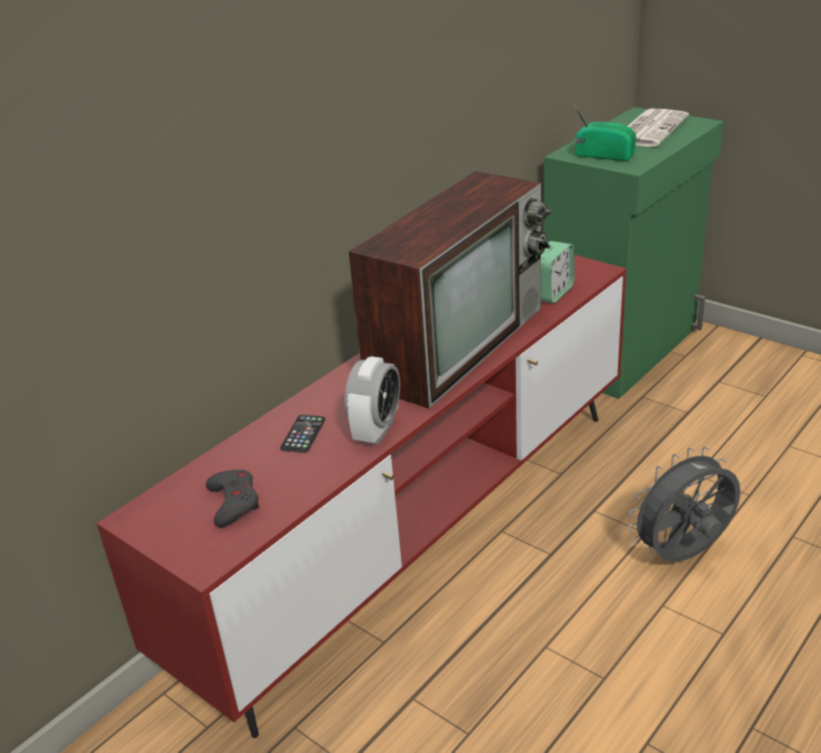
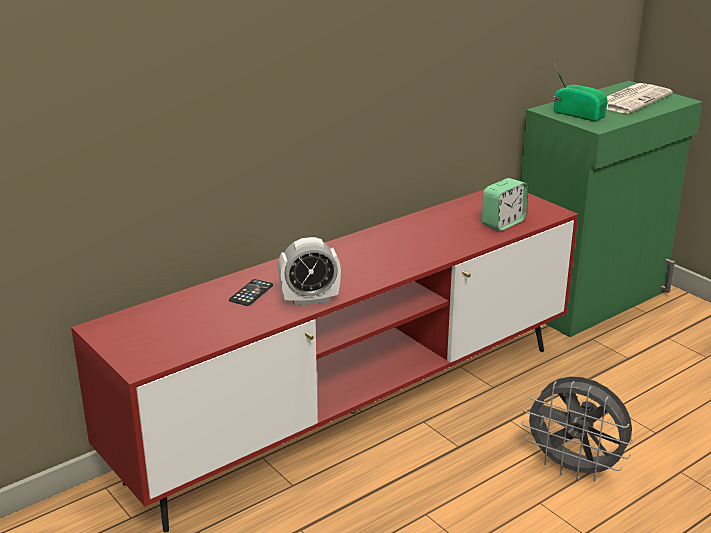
camera: 10 degrees right, 5 degrees down
grey game controller [206,470,259,528] -> none
alarm clock [344,356,400,444] -> alarm clock turned 45 degrees clockwise [278,237,341,306]
television [348,171,552,409] -> none
grey fan [628,447,741,562] -> grey fan turned 135 degrees counterclockwise [521,376,633,481]

